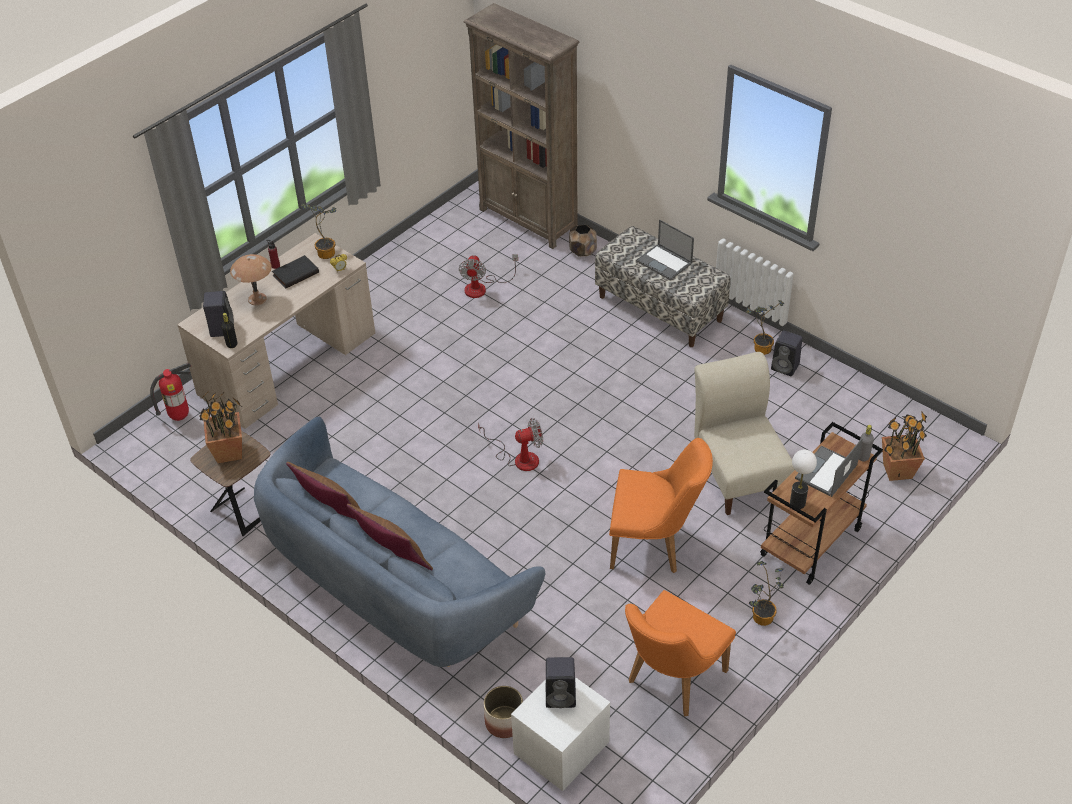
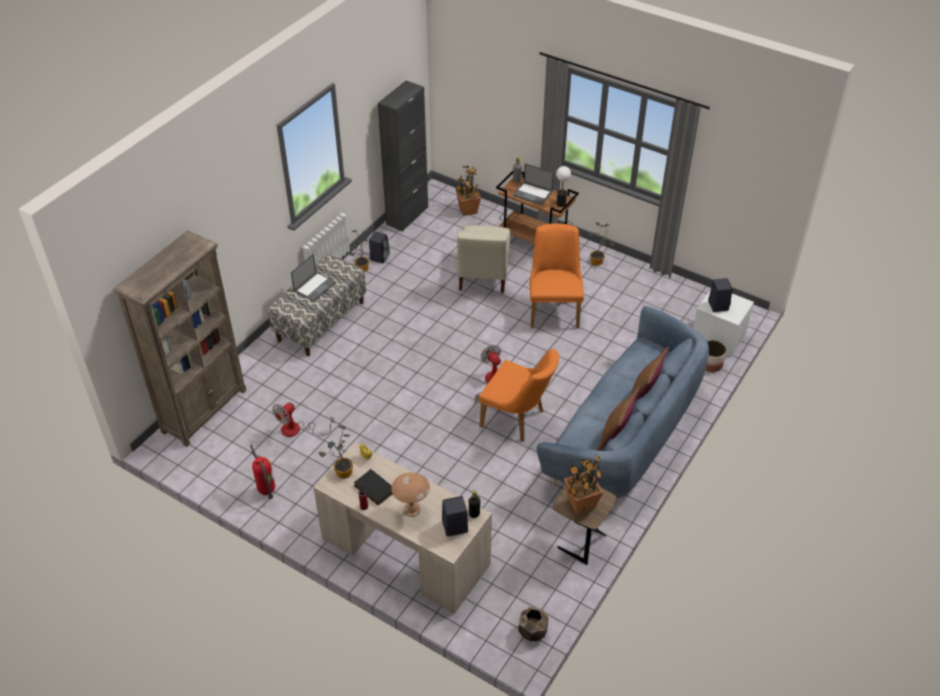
camera: 100 degrees left, 0 degrees up
fire extinguisher [150,363,191,421] -> fire extinguisher moved to [250,445,275,499]
fan [459,254,518,298] -> fan turned 135 degrees clockwise [272,402,335,437]
brown planter [569,225,597,257] -> brown planter moved to [518,607,549,641]
orange chair [625,590,736,716] -> orange chair moved to [479,349,559,442]
beige chair [694,352,795,515] -> beige chair turned 60 degrees counterclockwise [457,225,510,293]
none -> black cabinet [378,81,428,231]

